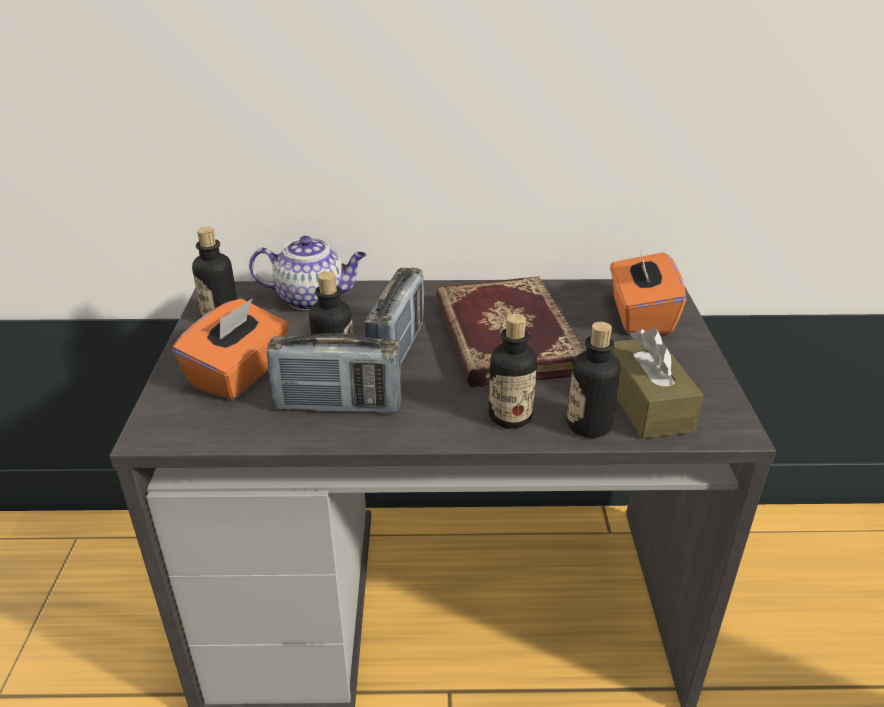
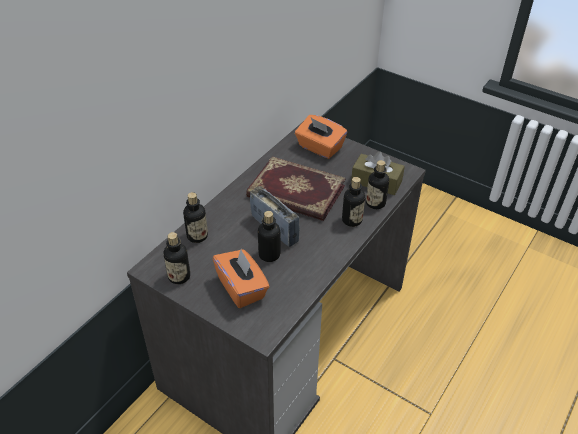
camera: 55 degrees left, 10 degrees up
teapot [249,236,366,311] -> bottle [183,192,208,243]
radio [267,333,401,413] -> none

